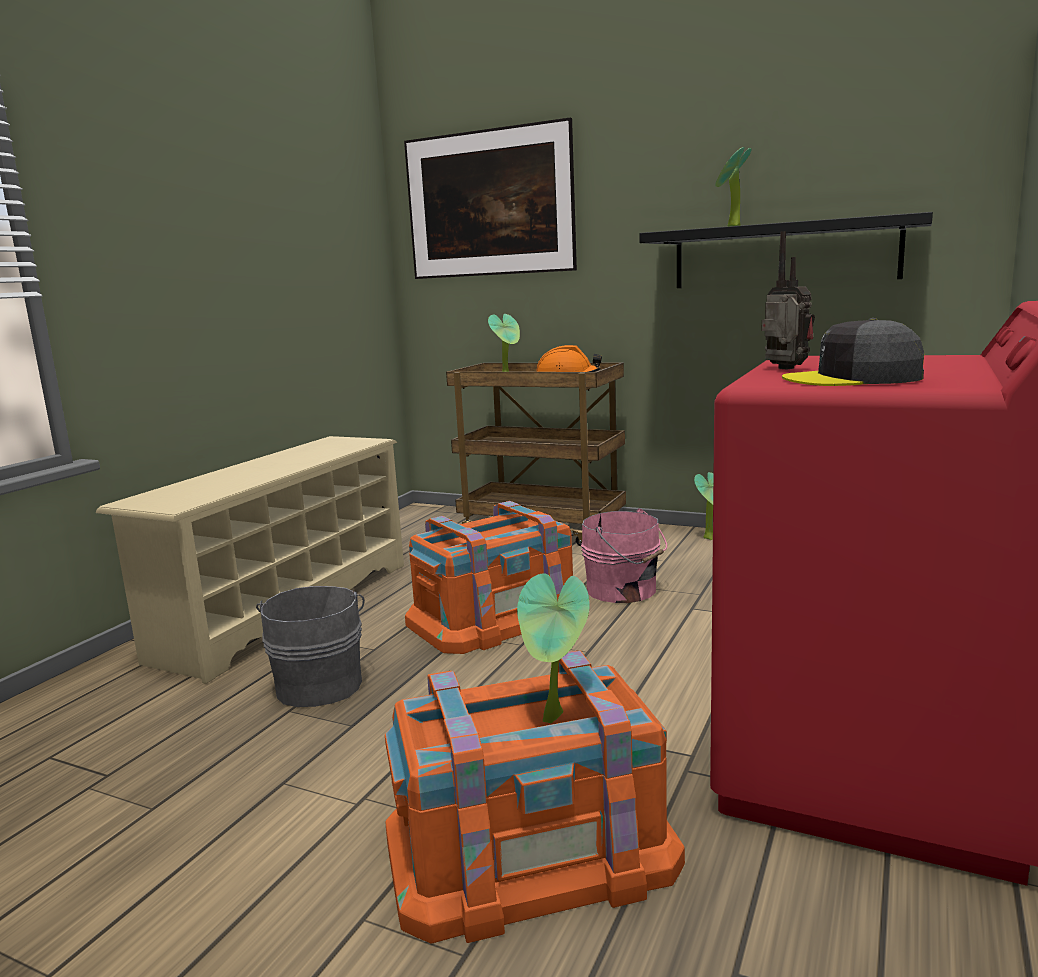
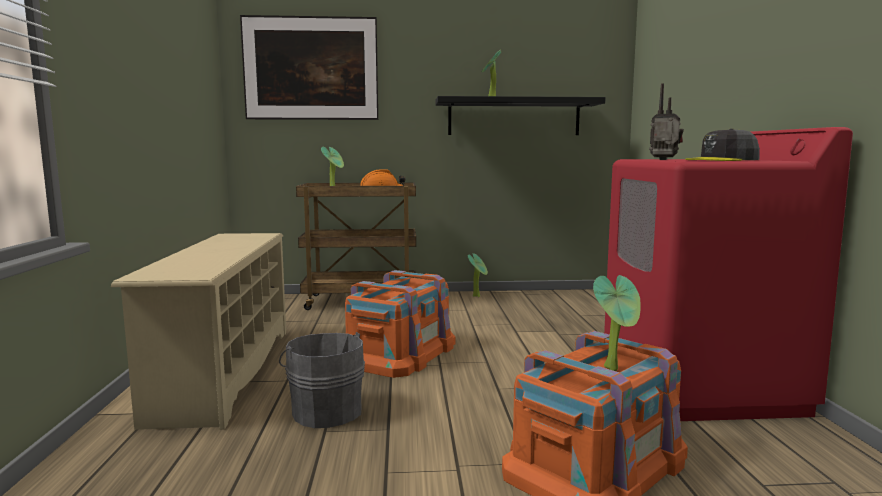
camera: 30 degrees left, 5 degrees down
pink bucket [581,508,667,603] -> none

